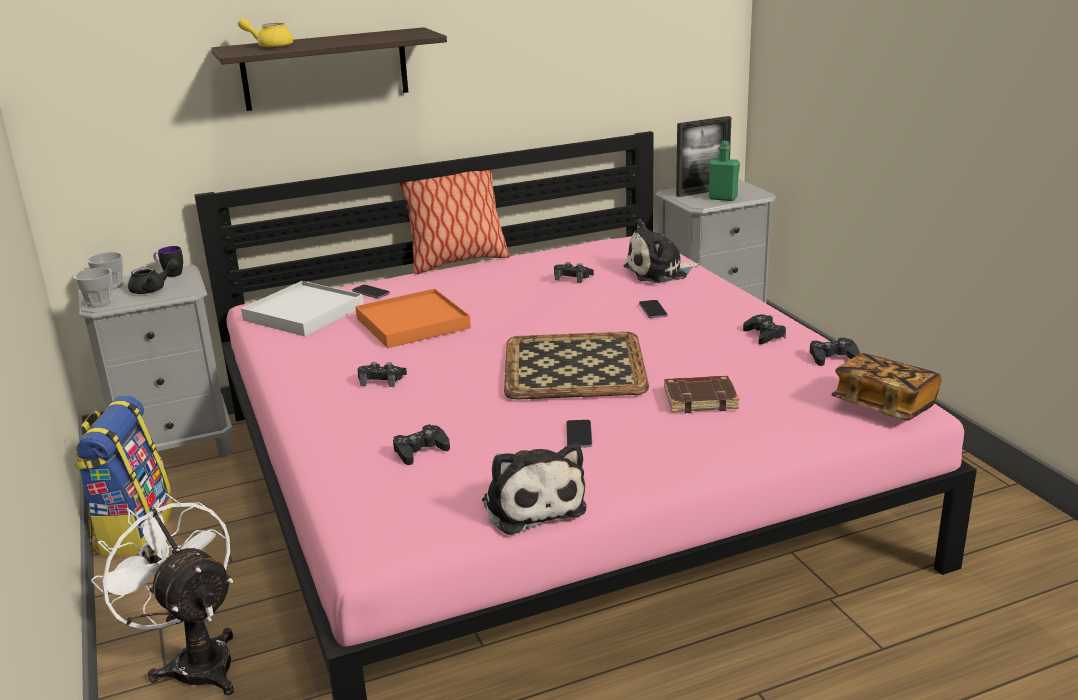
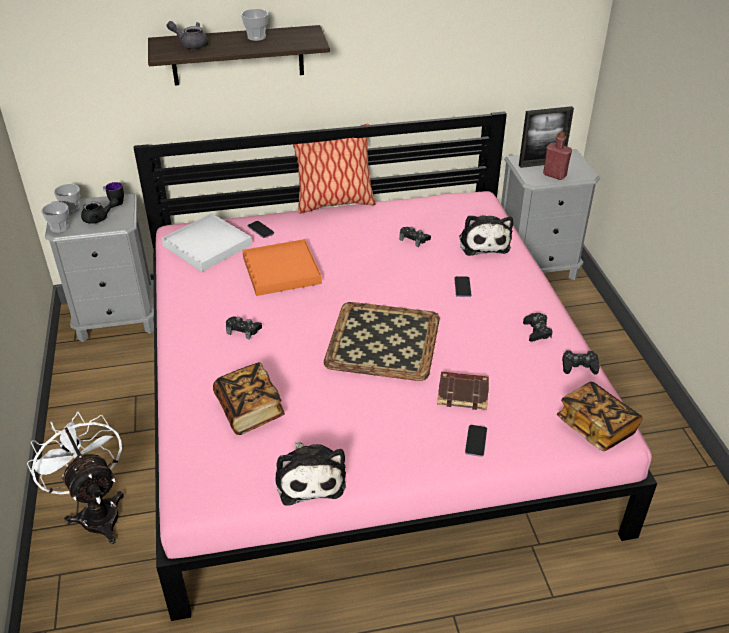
camera: 10 degrees right, 15 degrees up
backpack [74,396,173,556] -> none
yellow teapot [238,18,293,48] -> grey teapot [167,21,209,49]
black game controller [393,425,450,465] -> book [213,362,285,435]
phone [566,420,592,448] -> phone moved to [465,425,487,457]
plush toy [624,219,699,283] -> plush toy turned 90 degrees counterclockwise [459,215,513,256]
green bottle [709,141,740,201] -> red bottle [543,132,572,180]
none -> cup [241,9,268,41]

